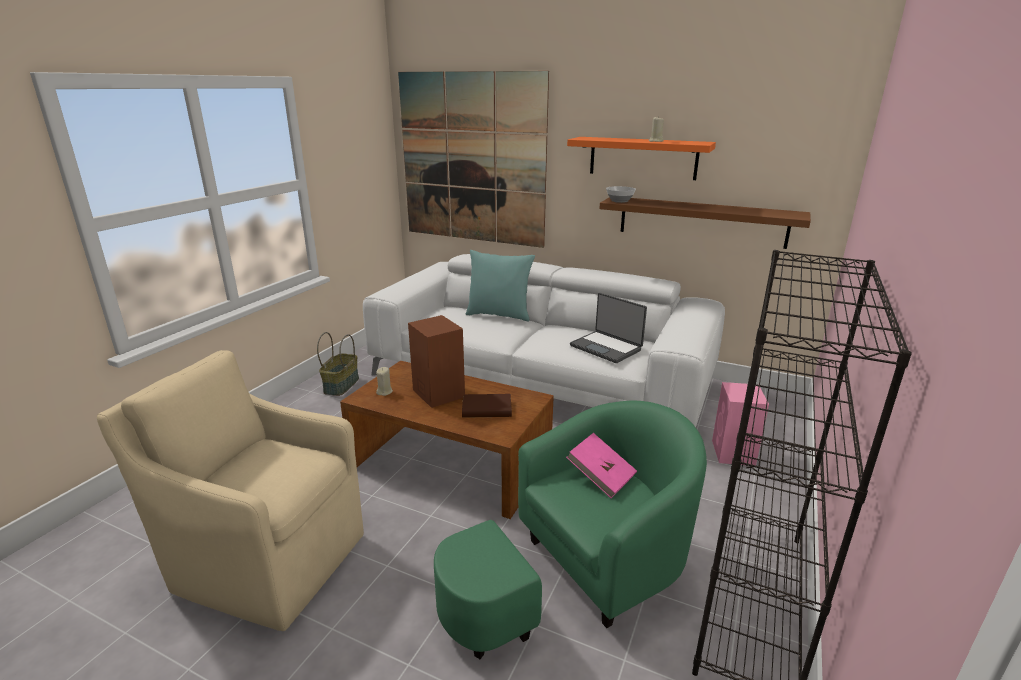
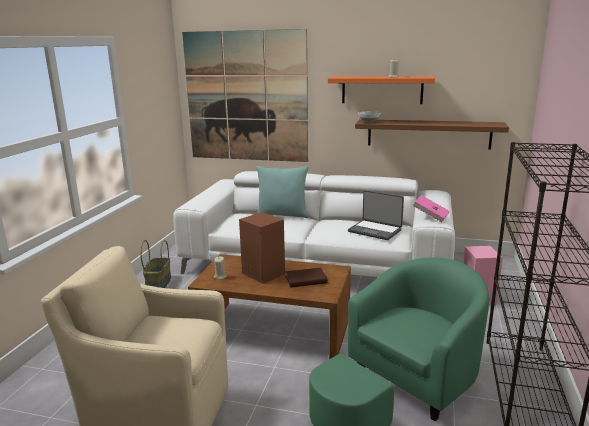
camera: 10 degrees left, 5 degrees down
pink book [566,433,637,498] -> pink book moved to [413,195,450,223]

